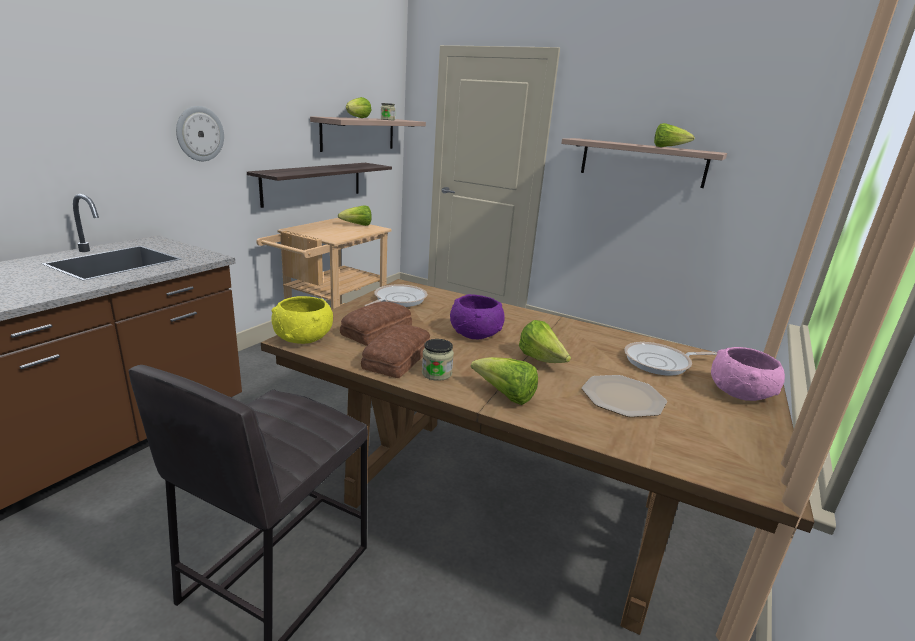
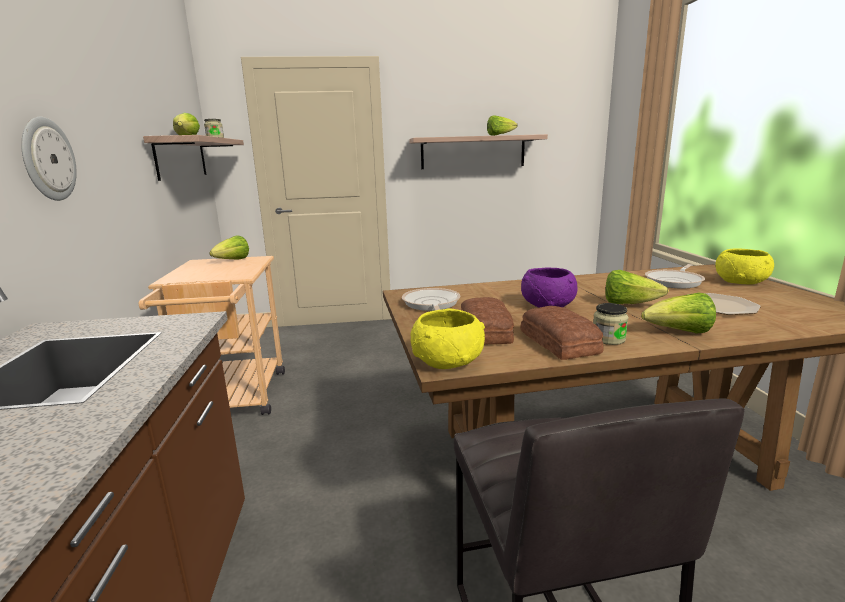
camera: 35 degrees left, 5 degrees down
shelf [247,163,392,208] -> none
pink bowl [711,347,785,401] -> yellow bowl [715,249,774,285]

